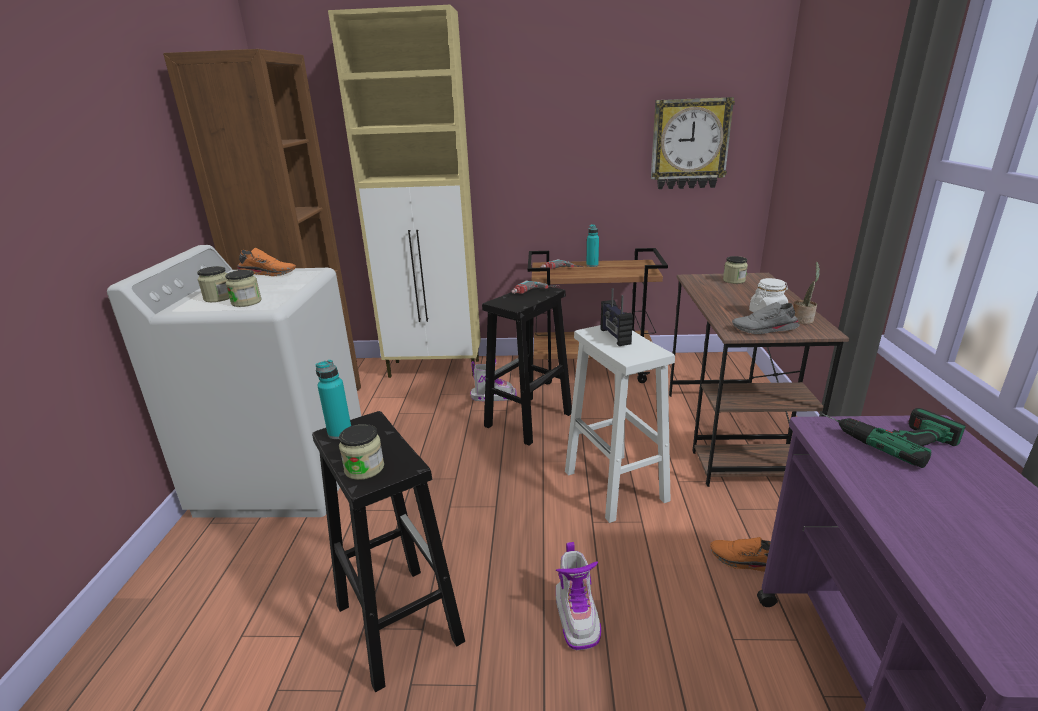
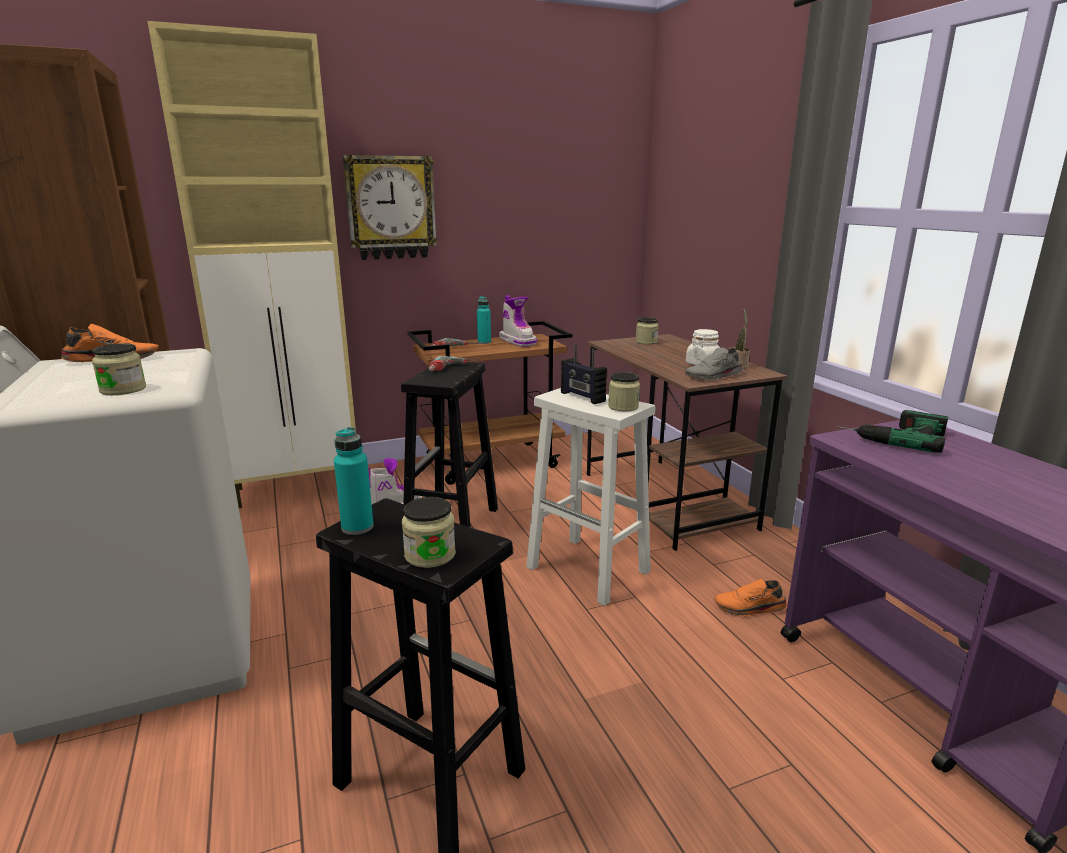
camera: 25 degrees left, 5 degrees down
jar [197,266,230,302] -> jar moved to [608,372,640,412]
boot [556,542,601,650] -> boot moved to [499,295,537,347]
wall clock [651,97,735,189] -> wall clock moved to [343,155,437,260]

